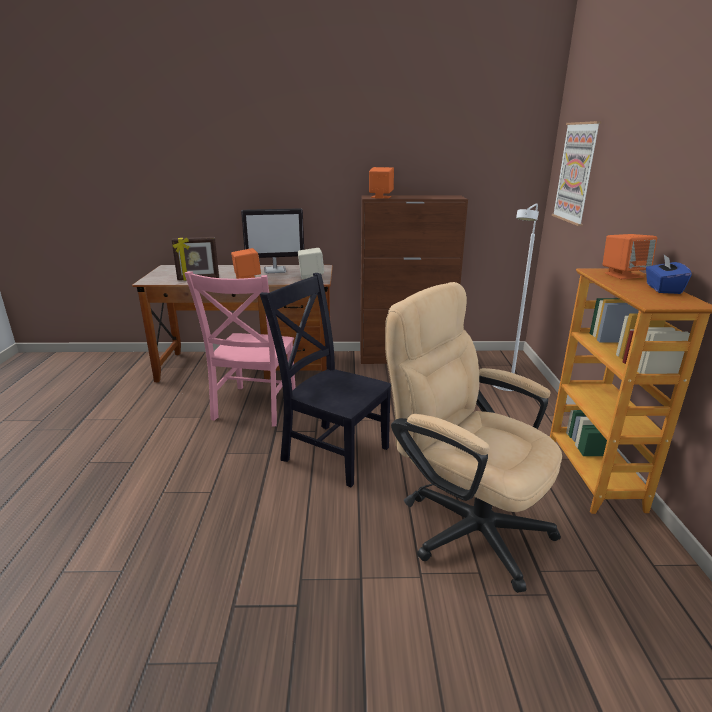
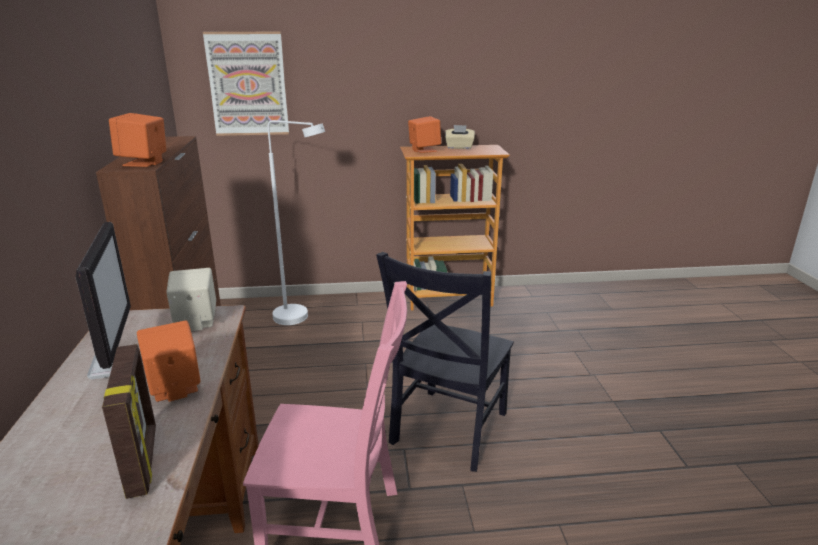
camera: 95 degrees left, 0 degrees up
beige office chair [385,282,562,593] -> none
blue tissue box [646,255,692,294] -> beige tissue box [445,125,475,149]

